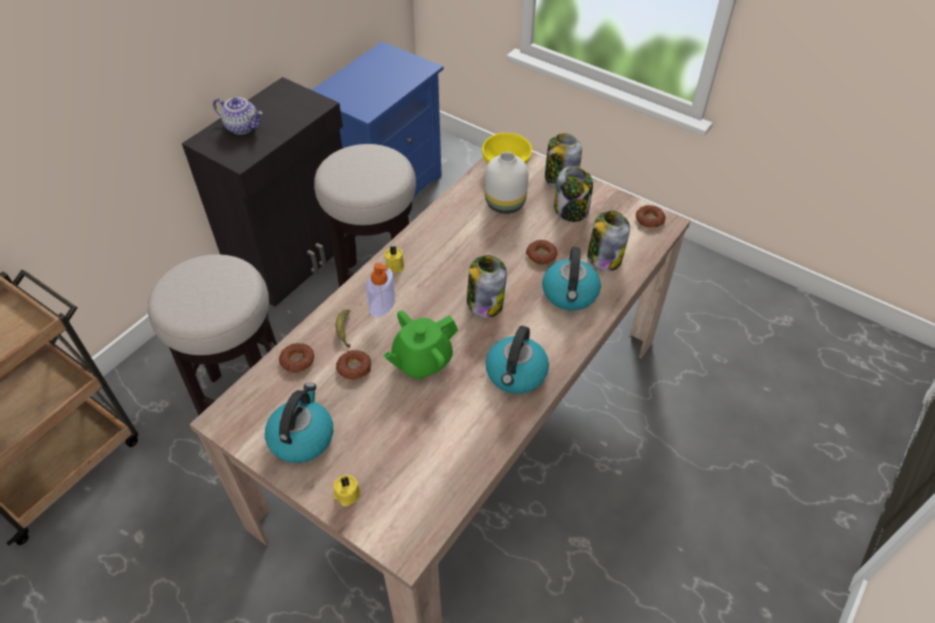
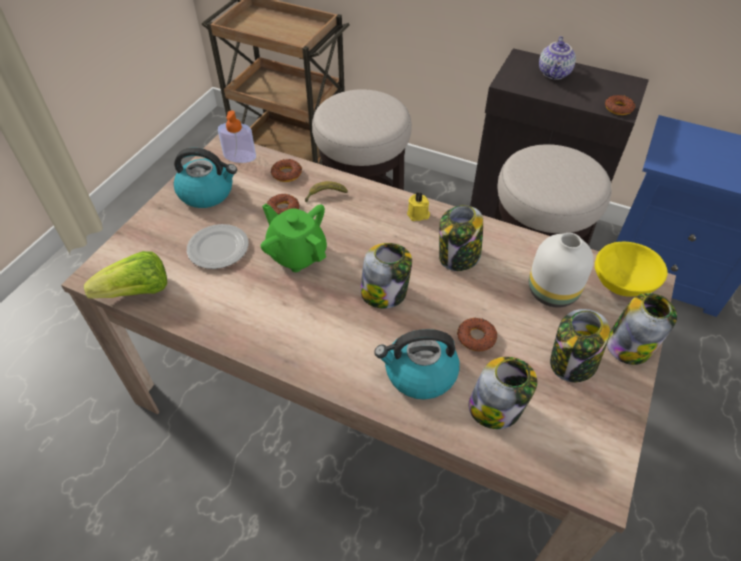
camera: 80 degrees right, 0 degrees up
yellow candle [333,475,361,506] -> none
soap dispenser [366,263,395,317] -> soap dispenser moved to [218,110,256,163]
kettle [485,326,549,394] -> none
donut [636,205,666,228] -> donut moved to [605,95,635,115]
none -> lettuce [84,251,167,299]
none -> plate [187,224,249,269]
none -> jar [439,205,483,271]

